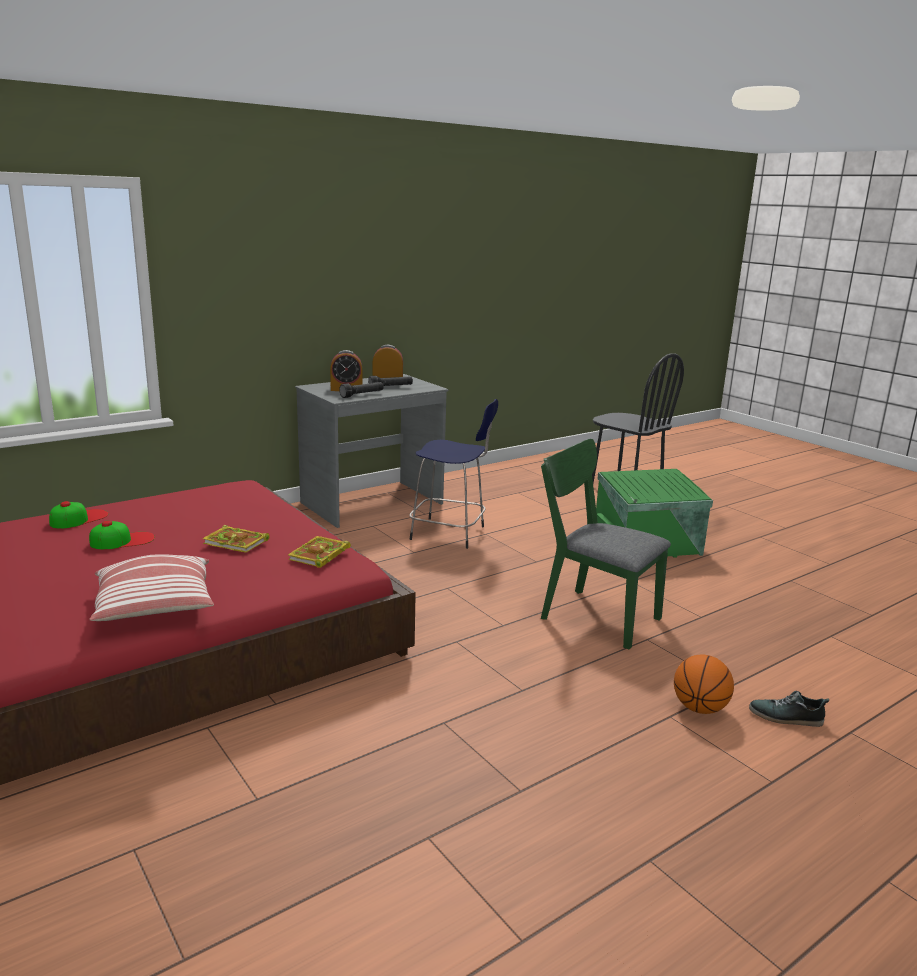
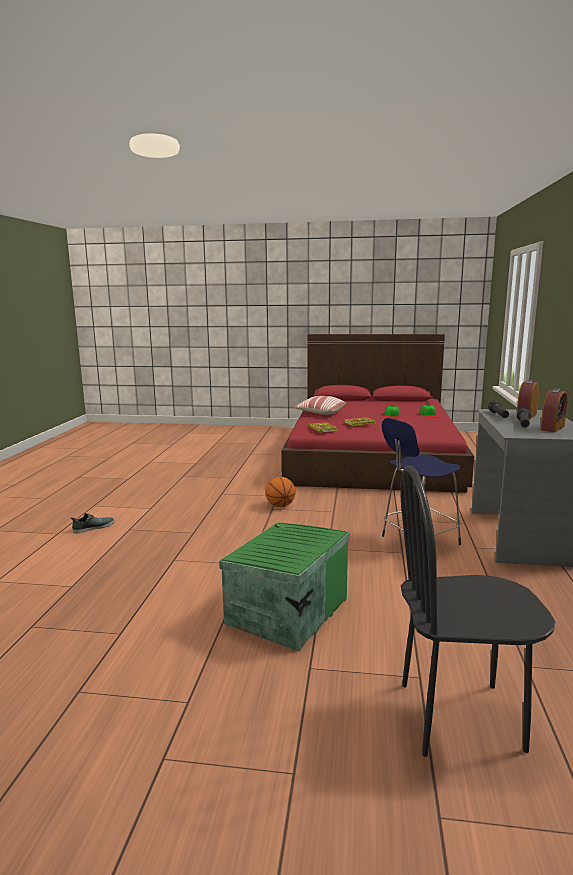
camera: 135 degrees right, 5 degrees down
green chair [541,439,671,649] -> none
basketball [674,655,734,714] -> basketball moved to [265,477,295,507]

